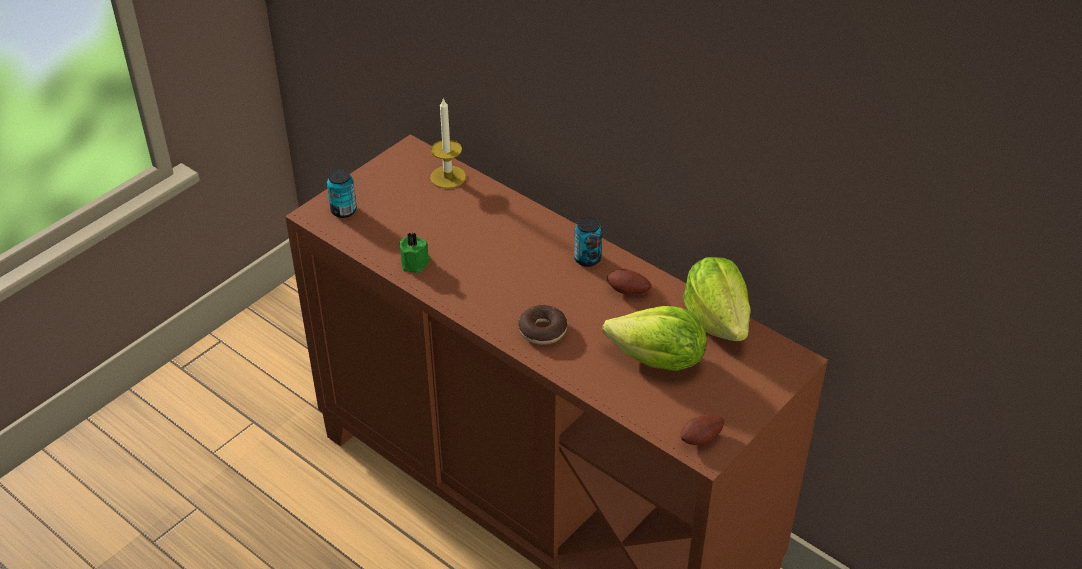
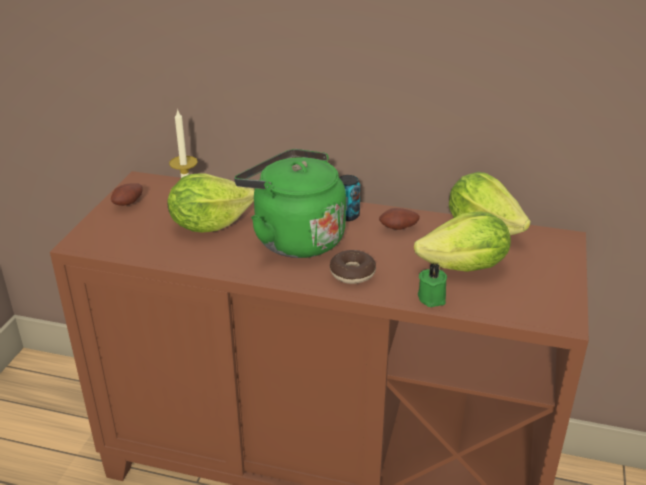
camera: 25 degrees left, 10 degrees down
can [327,170,357,218] -> none
green candle [399,233,431,273] -> green candle moved to [418,263,447,307]
potato [680,414,724,445] -> potato moved to [111,183,143,206]
none -> lettuce [167,174,254,233]
none -> green kettle [234,149,346,258]

